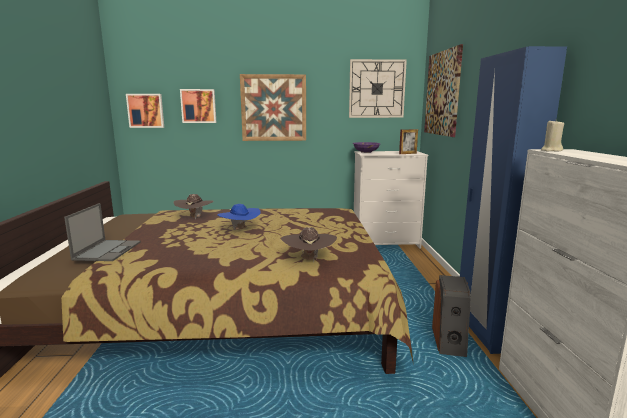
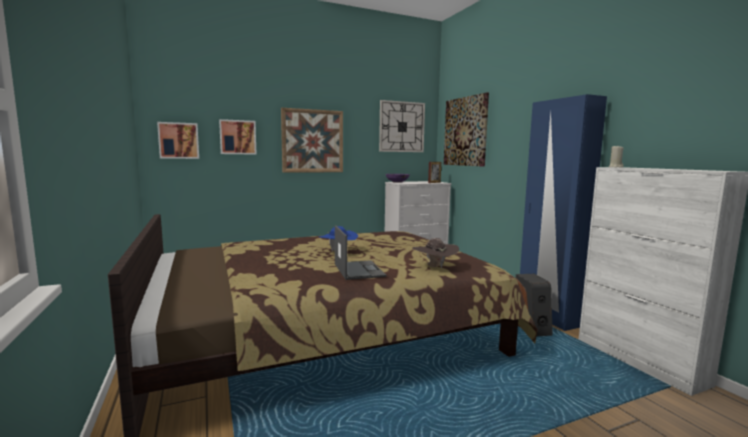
camera: 20 degrees left, 5 degrees down
laptop [64,203,141,261] -> laptop moved to [335,226,386,280]
brown hat [173,194,214,219] -> none

